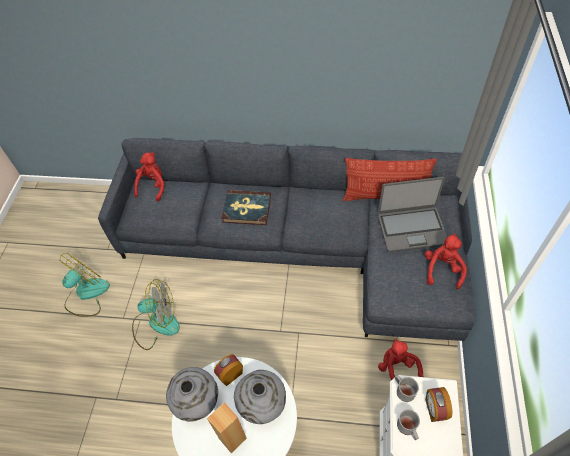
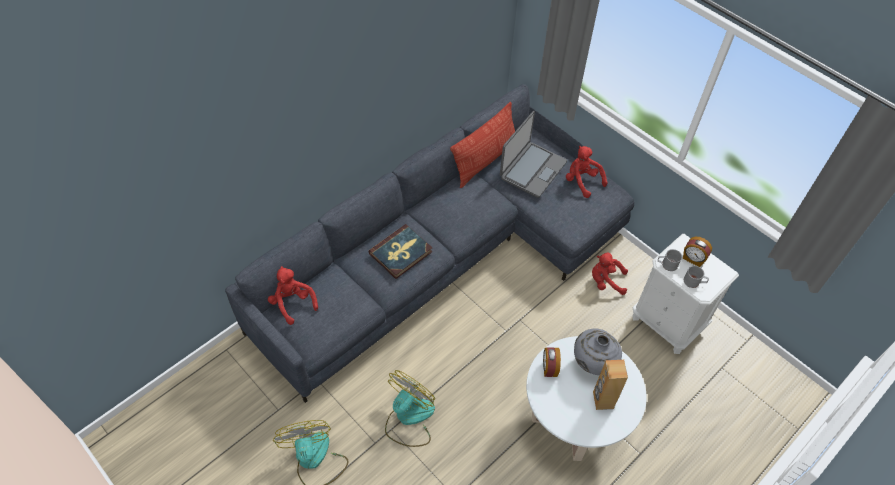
camera: 55 degrees left, 0 degrees up
grey vase [166,367,218,422] -> none

